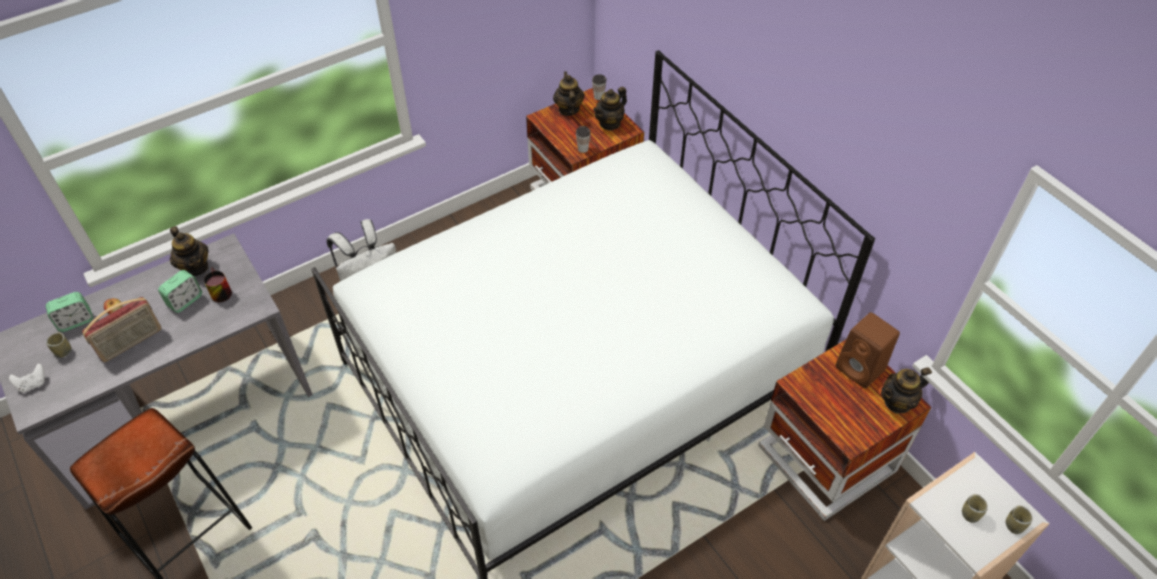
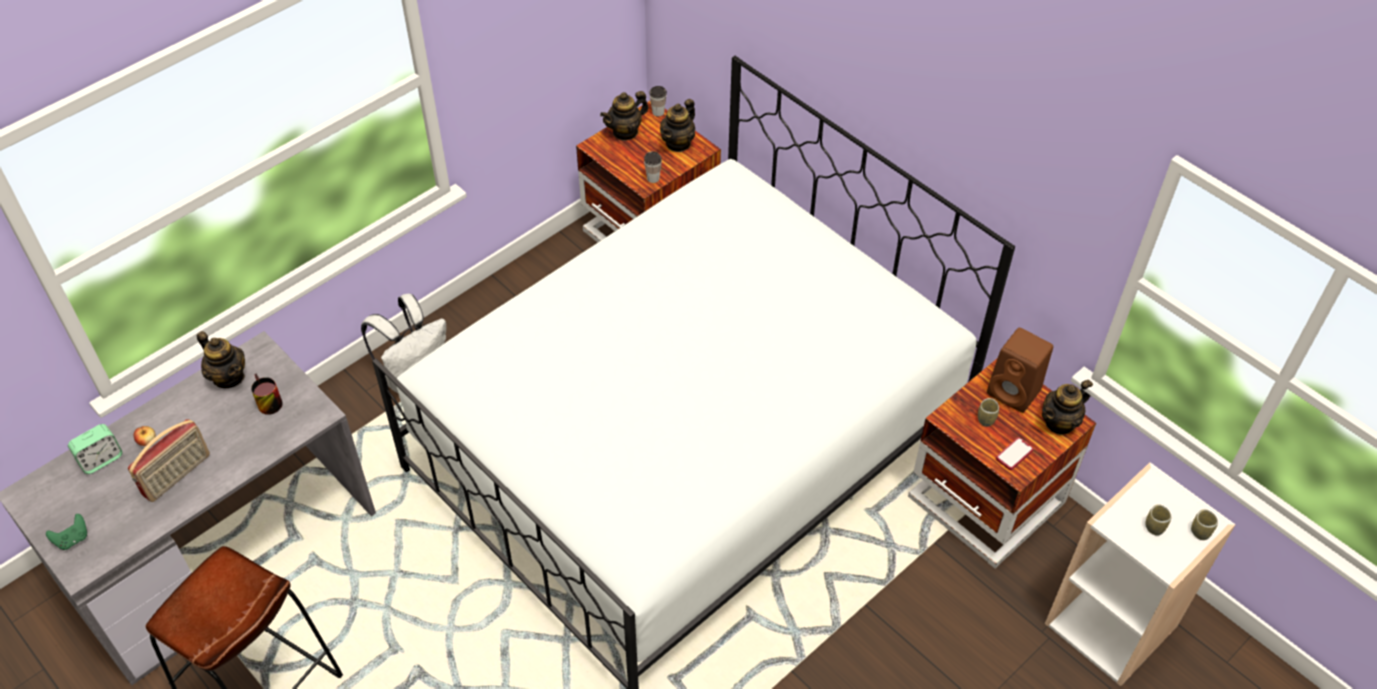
camera: 10 degrees left, 0 degrees up
white game controller [9,364,45,392] -> green game controller [46,514,87,550]
cup [46,332,71,358] -> cup moved to [978,398,999,427]
alarm clock [158,270,202,313] -> none
teapot [553,71,585,116] -> teapot turned 105 degrees counterclockwise [600,91,649,141]
none -> phone [996,438,1033,470]

